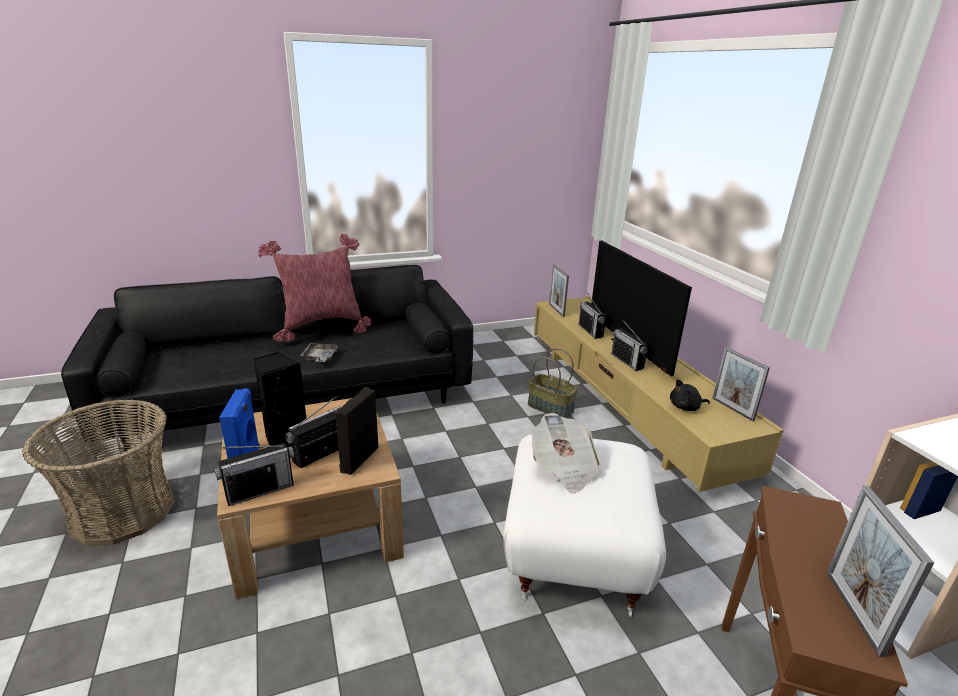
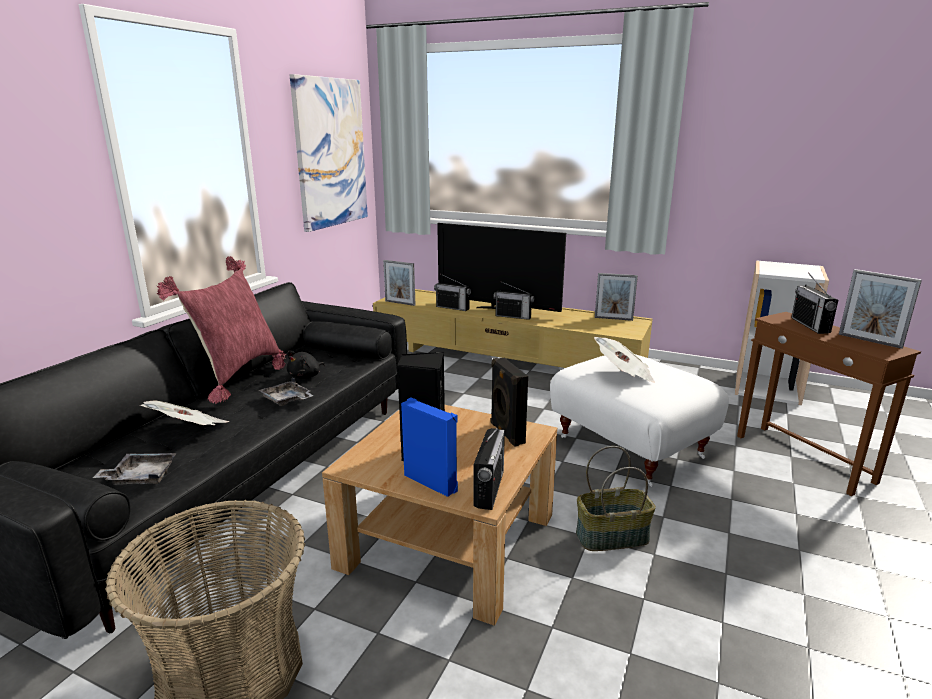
camera: 45 degrees left, 5 degrees down
radio [285,396,341,468] -> radio moved to [791,272,838,334]
basket [528,348,578,418] -> basket moved to [576,446,656,551]
black plush toy [670,379,710,411] -> black plush toy moved to [287,351,325,379]
none -> grey tray [93,453,177,485]
none -> newspaper [140,401,229,425]
none -> picture [290,74,368,232]

